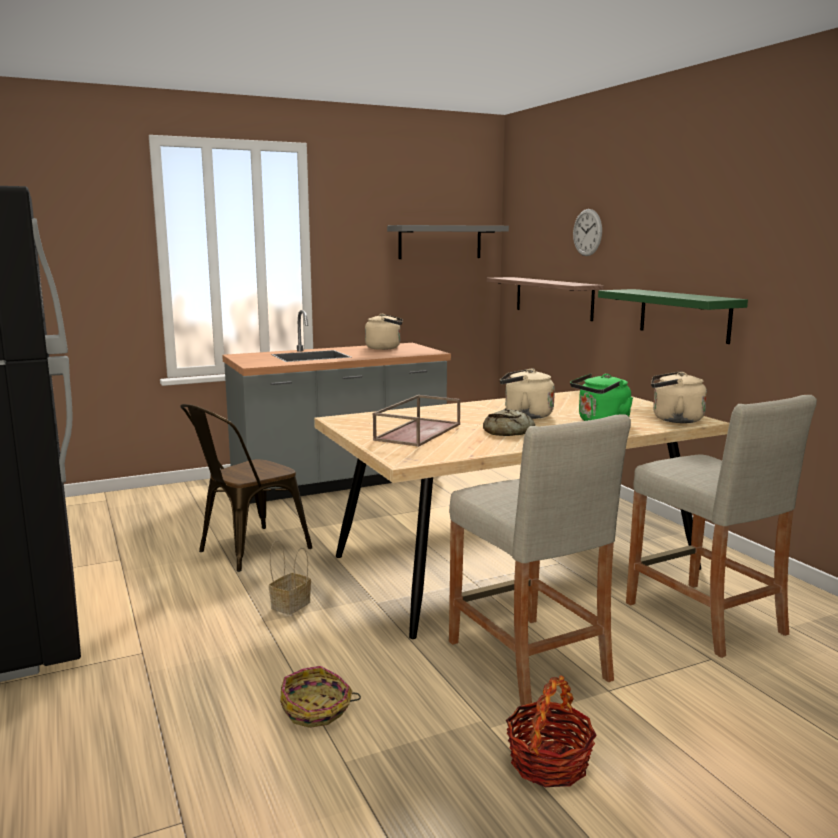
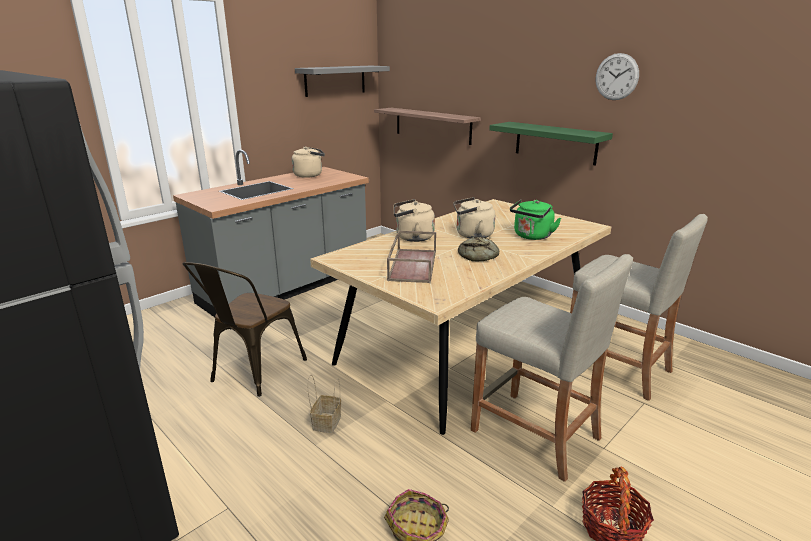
camera: 20 degrees left, 10 degrees up
wall clock [573,209,602,256] -> wall clock moved to [596,53,639,100]
beige kettle [651,371,707,423] -> beige kettle moved to [393,199,435,242]

